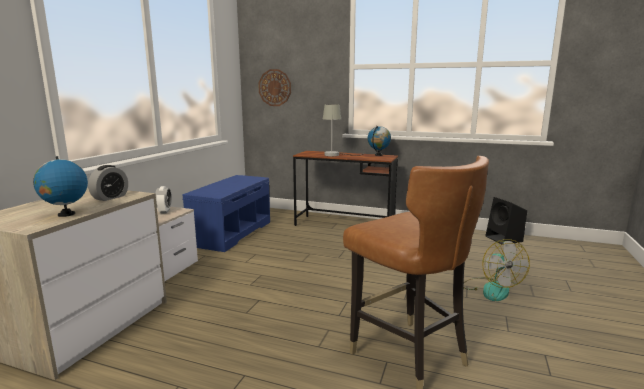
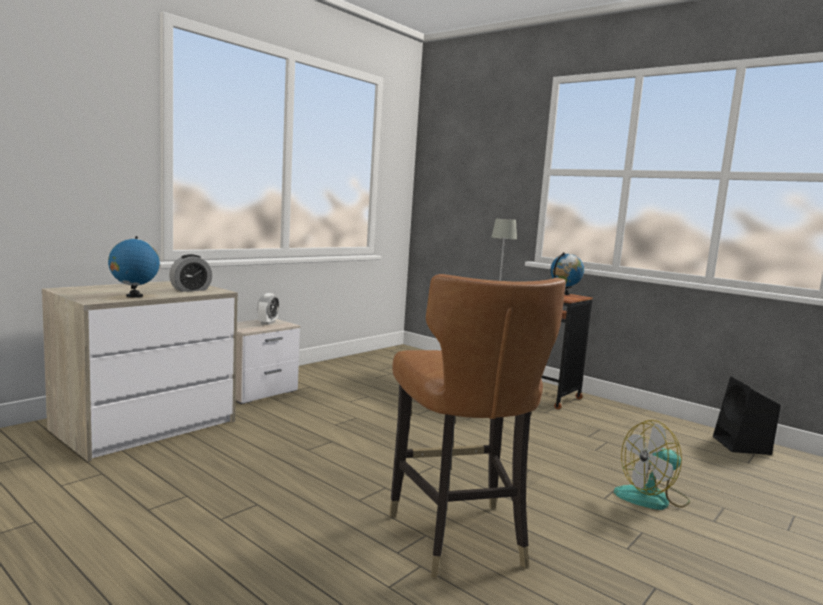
camera: 20 degrees right, 5 degrees down
blue bench [183,175,270,252] -> none
wall clock [258,69,291,106] -> none
fan [463,239,530,301] -> fan turned 60 degrees clockwise [614,420,690,510]

